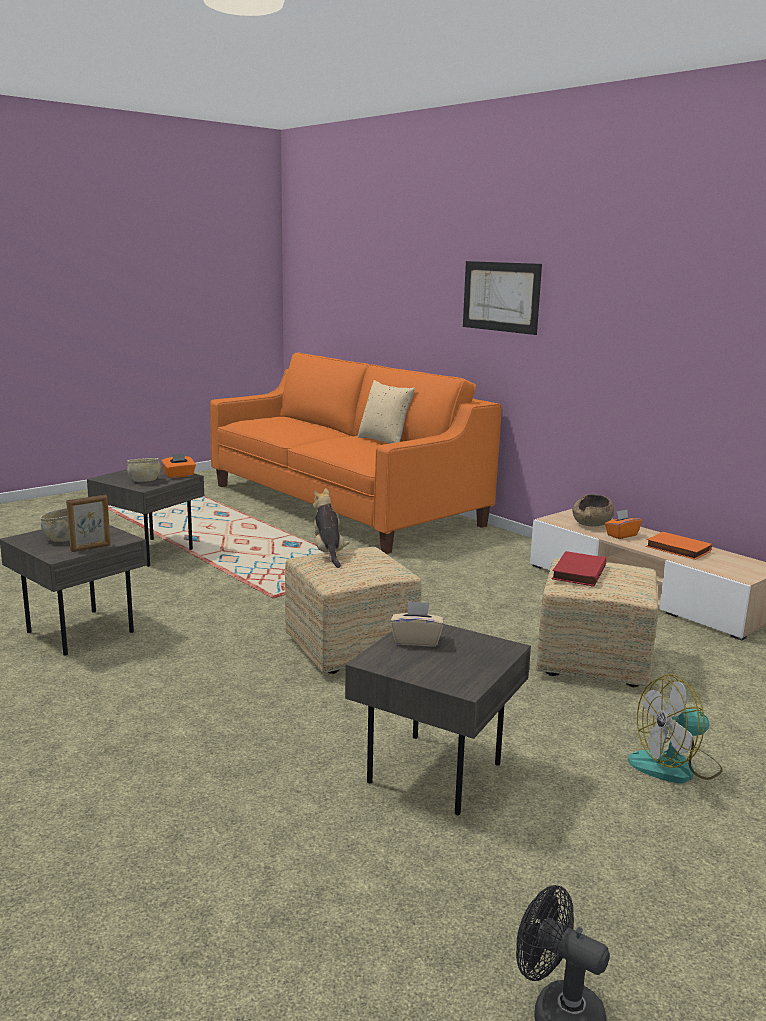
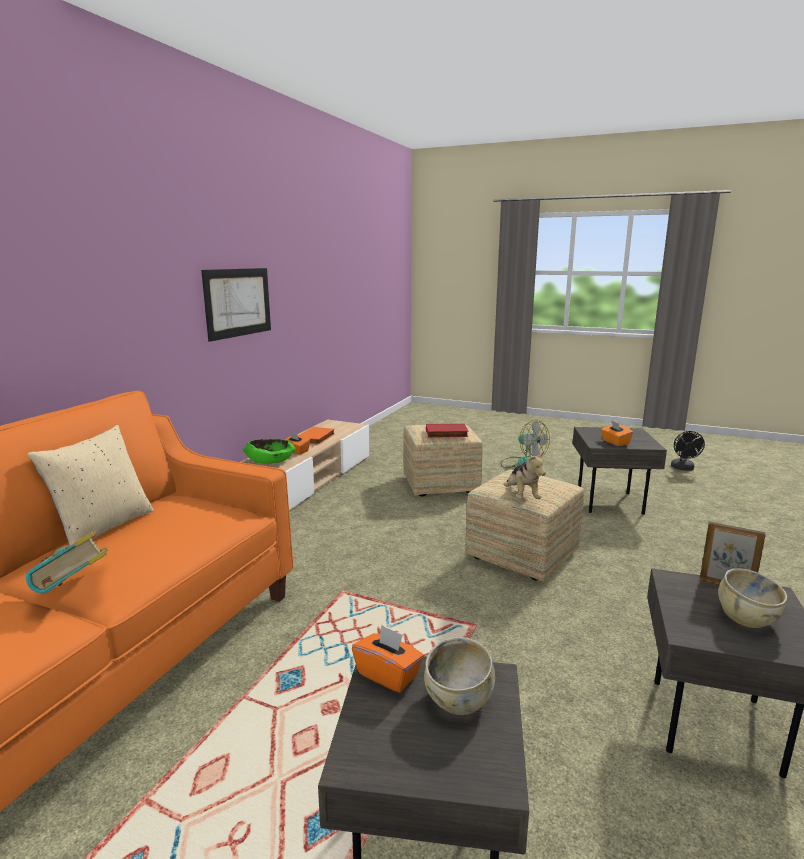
camera: 115 degrees left, 0 degrees up
plush toy [313,488,350,568] -> plush toy turned 60 degrees counterclockwise [504,452,546,499]
beige tissue box [391,601,443,647] -> orange tissue box [601,420,633,446]
picture [463,261,542,335] -> picture moved to [201,268,271,342]
brown bowl [573,494,614,527] -> green bowl [243,439,295,464]
none -> book [26,530,108,594]

